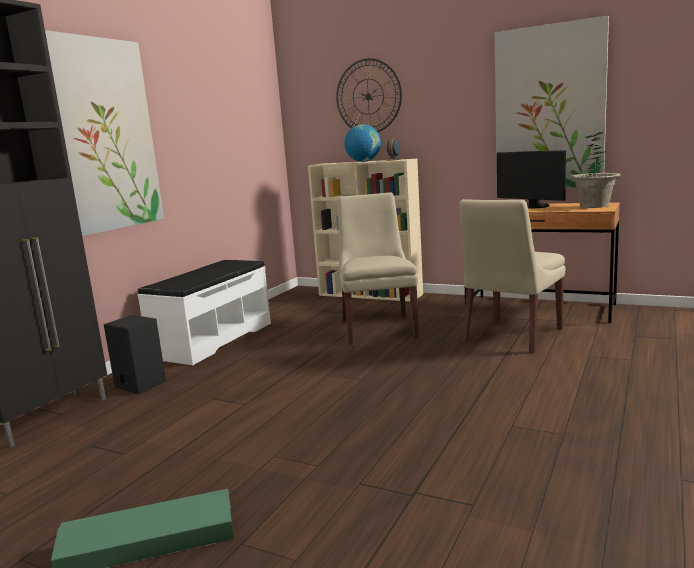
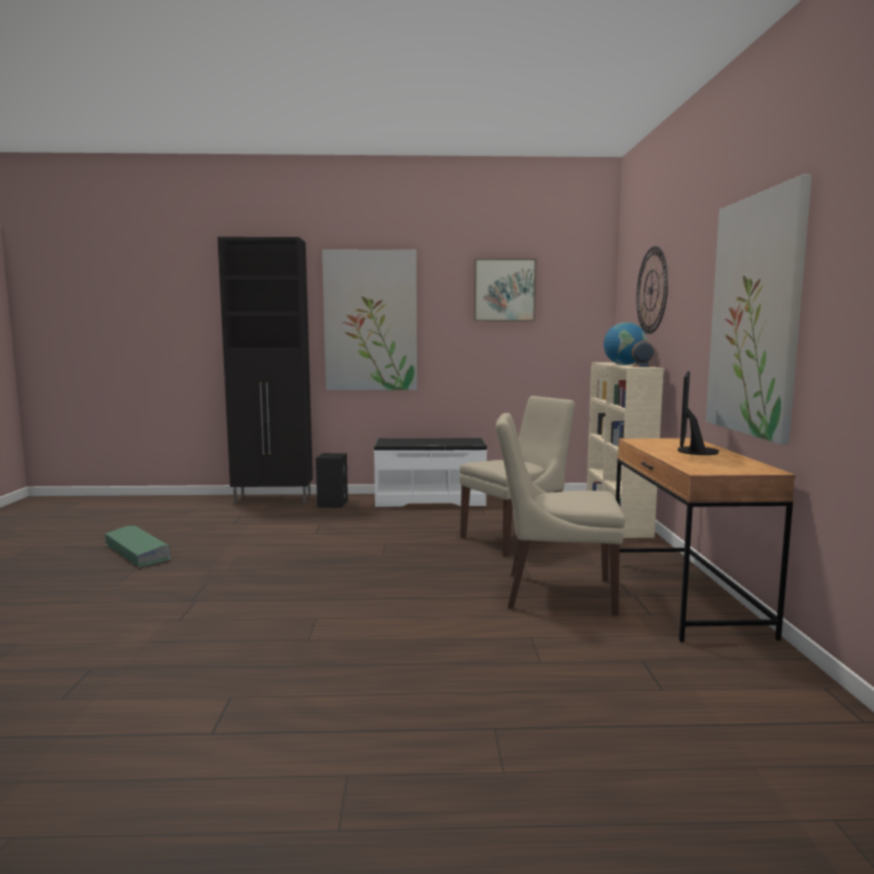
camera: 60 degrees right, 5 degrees down
potted plant [571,132,621,208] -> none
none -> picture [474,258,537,321]

